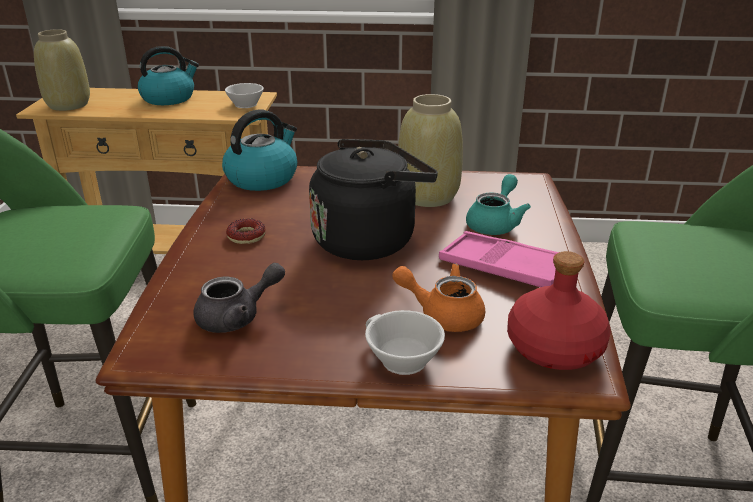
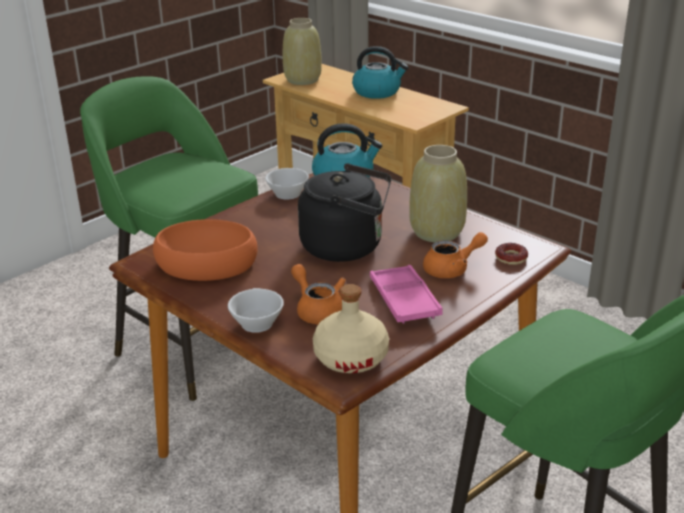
camera: 40 degrees right, 0 degrees up
grey teapot [194,263,285,333] -> orange bowl [153,219,258,281]
white cup [225,83,264,108] -> white cup moved to [265,168,309,199]
donut [226,218,266,244] -> donut moved to [495,243,528,265]
turquoise teapot [466,174,531,235] -> orange teapot [423,232,488,278]
red bottle [507,251,611,370] -> beige bottle [313,284,389,373]

